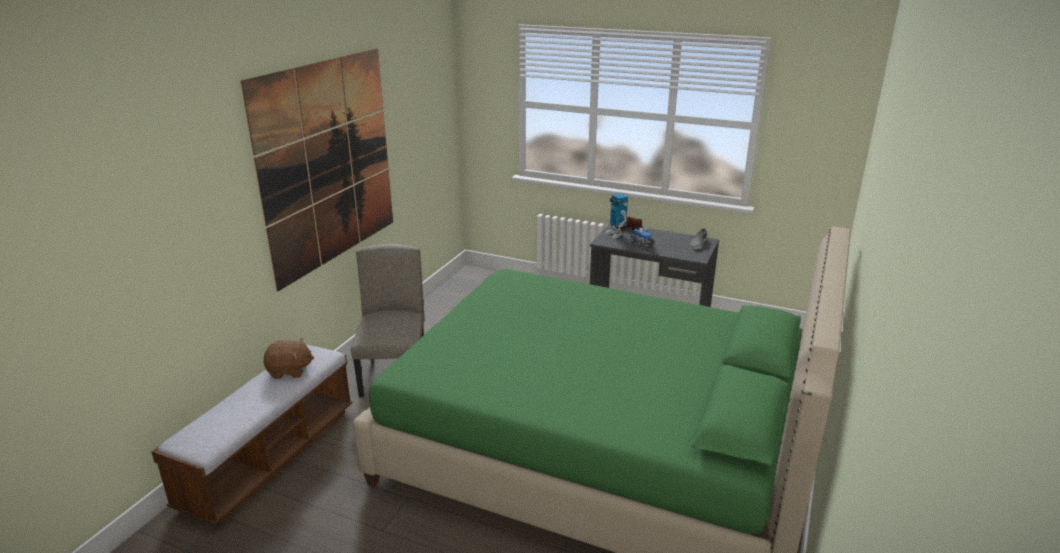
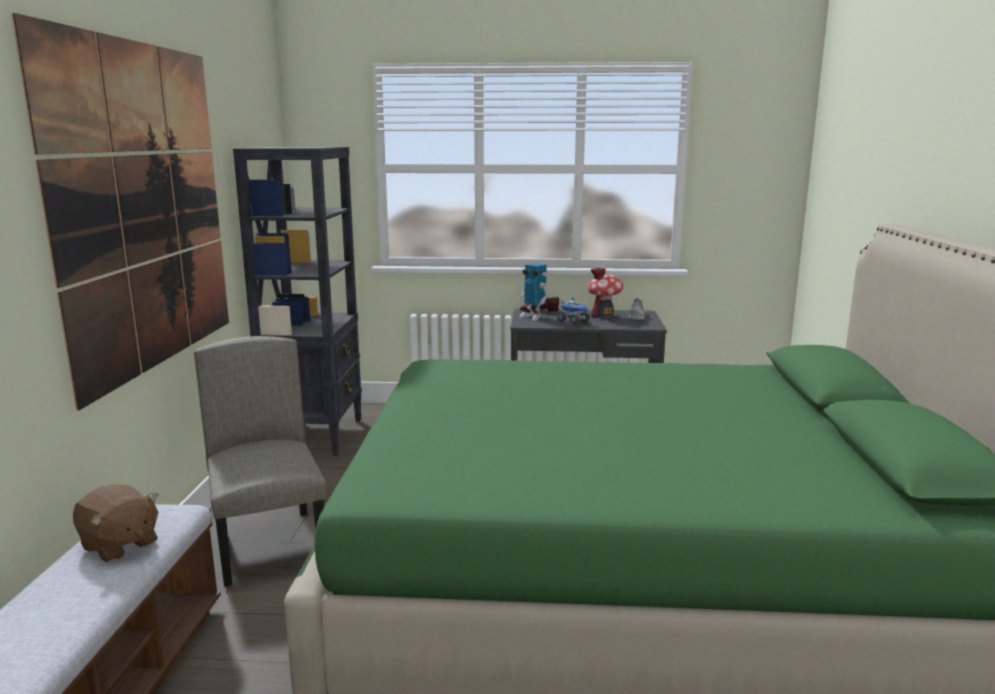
camera: 20 degrees left, 10 degrees down
brown plush toy [264,338,314,379] -> brown plush toy turned 60 degrees clockwise [73,484,159,562]
none -> black bookcase [233,147,362,456]
none -> toy house [587,267,624,318]

